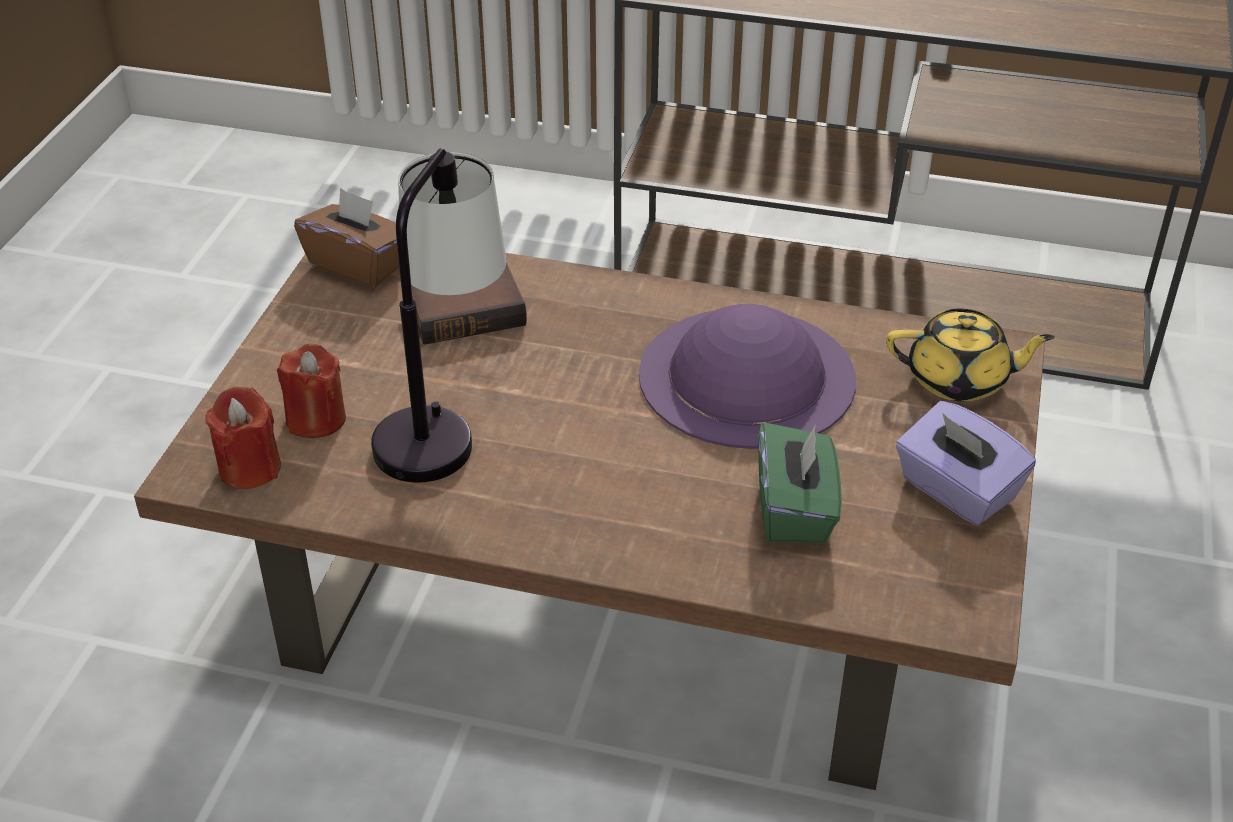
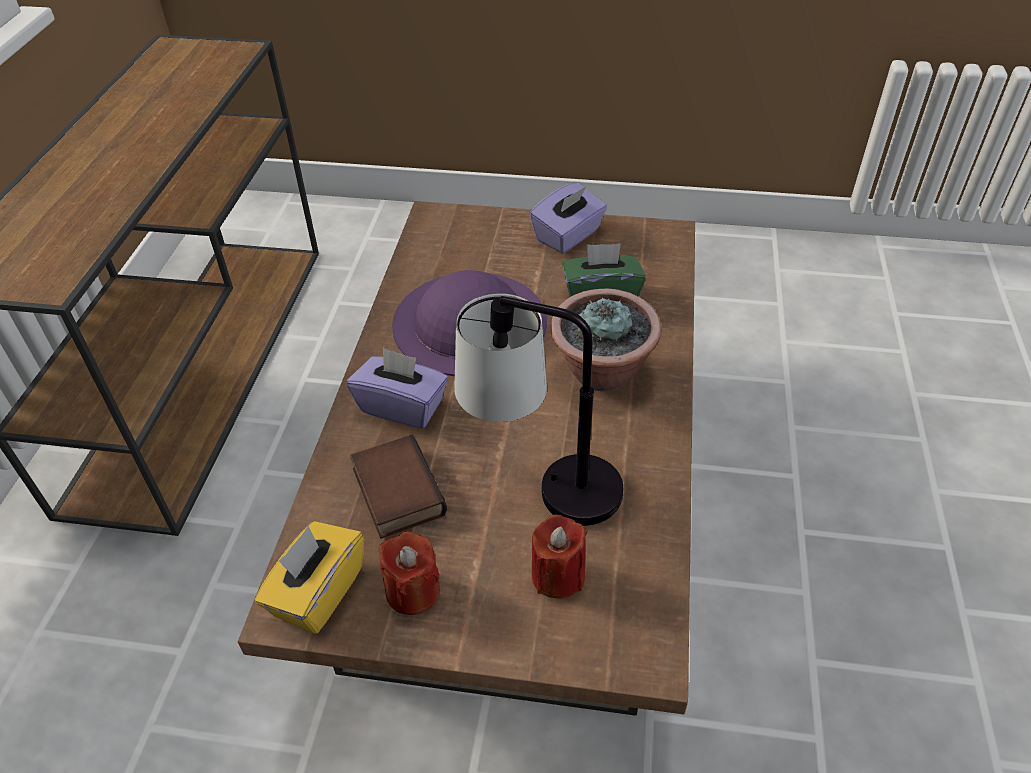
camera: 95 degrees left, 5 degrees up
red candle [205,387,281,489] -> red candle moved to [379,531,440,615]
brown tissue box [294,188,399,288] -> yellow tissue box [255,521,364,634]
yellow teapot [886,309,1055,402] -> none
none -> purple tissue box [347,348,448,429]
none -> potted plant [551,289,662,391]

